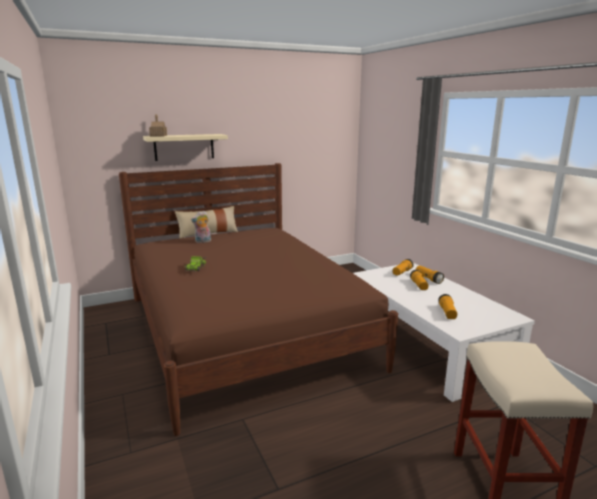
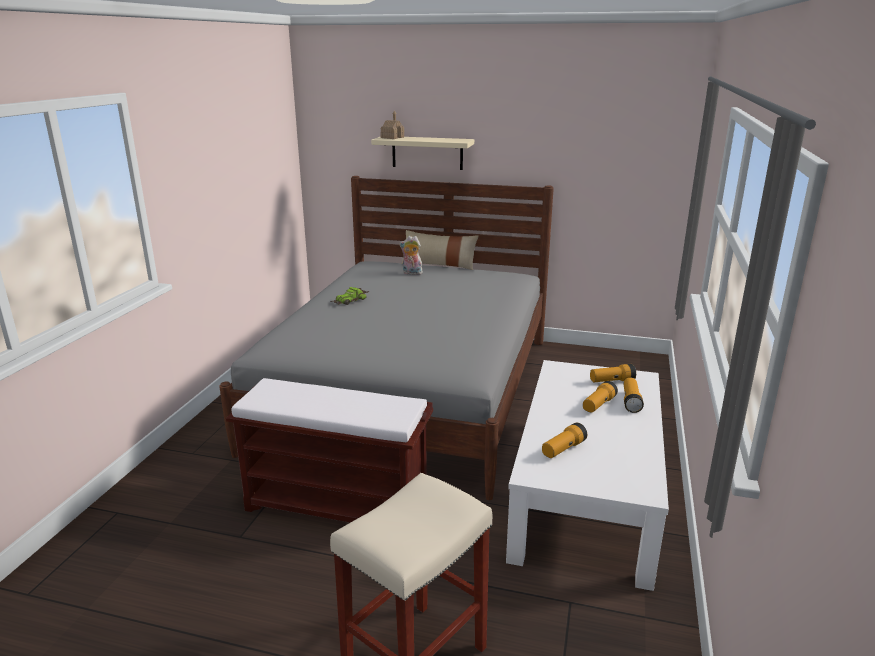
camera: 40 degrees right, 5 degrees up
brown bed [119,163,398,436] -> grey bed [219,176,554,500]
none -> brown bench [226,378,433,523]

